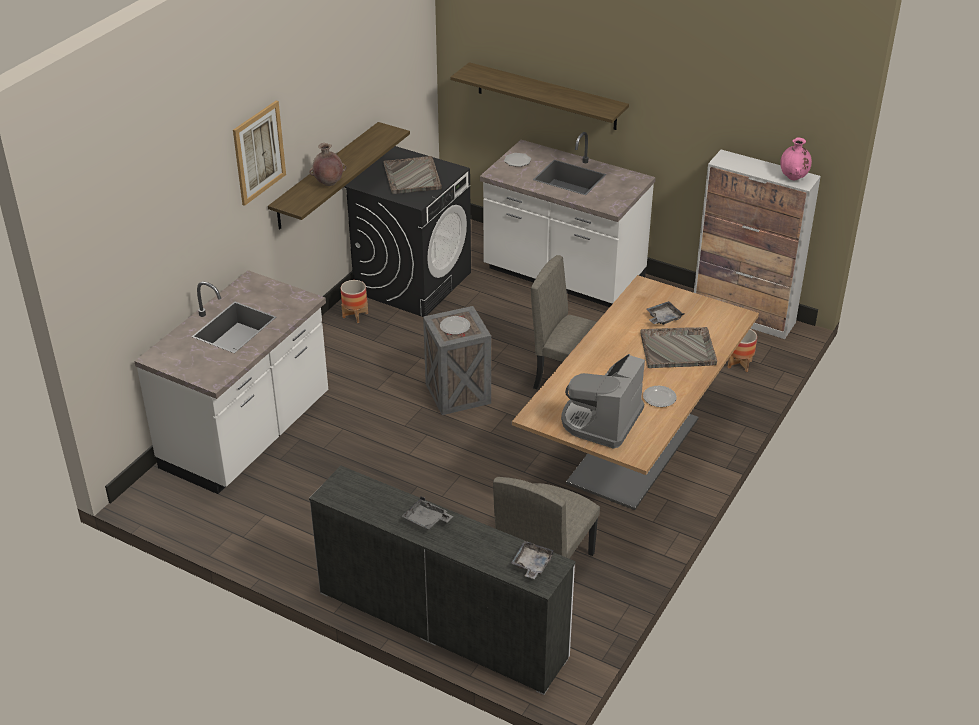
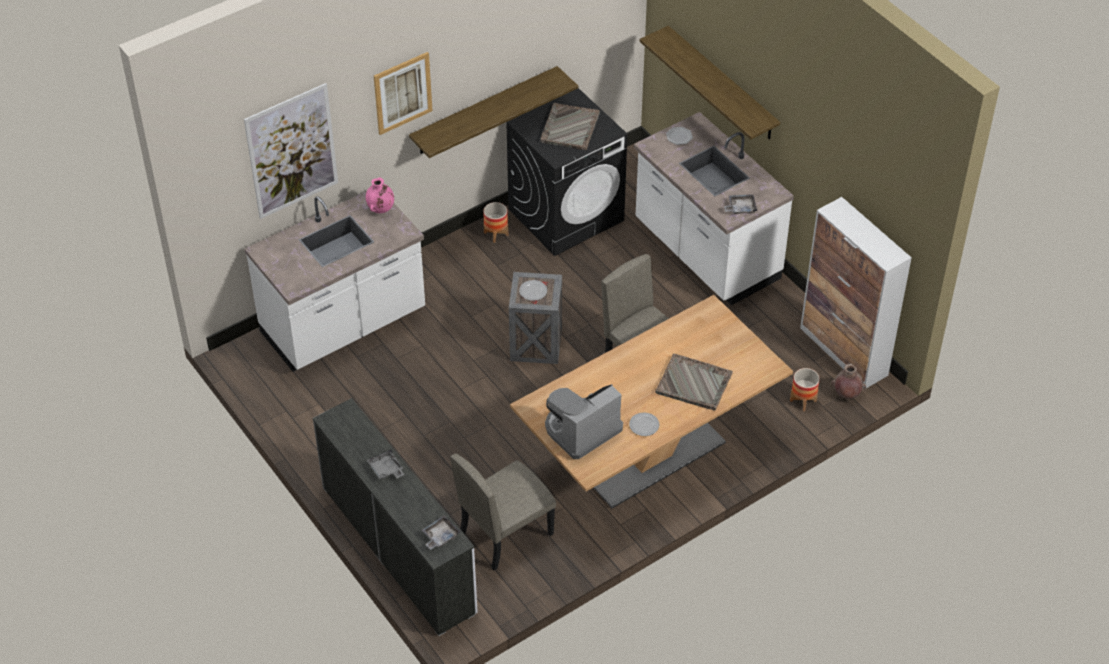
camera: 25 degrees right, 10 degrees up
brown vase [309,143,346,186] -> brown vase moved to [831,364,866,399]
grey tray [646,301,684,325] -> grey tray moved to [724,194,757,214]
pink vase [781,137,812,180] -> pink vase moved to [366,178,394,213]
none -> picture [244,83,338,219]

